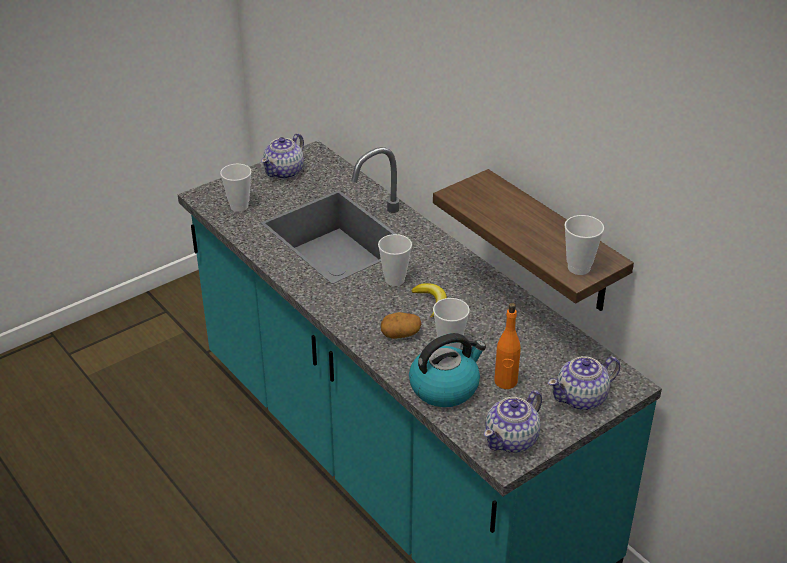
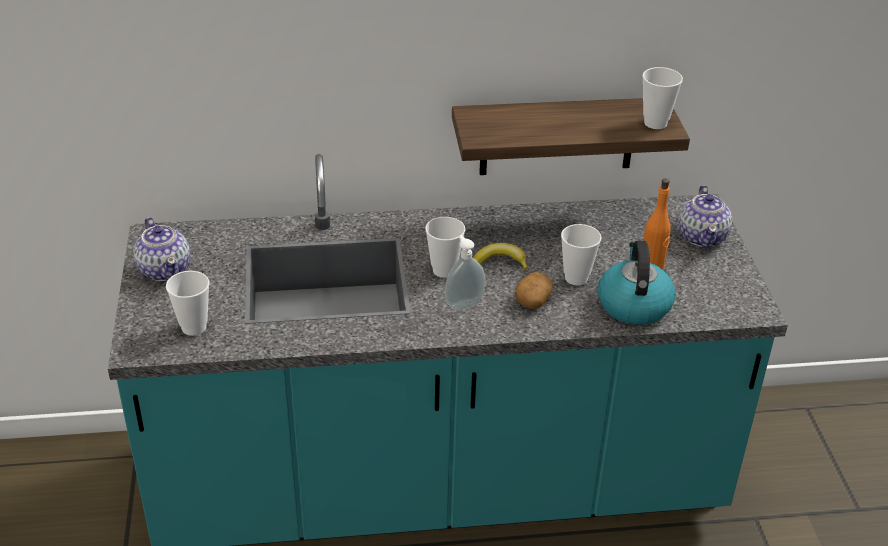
camera: 60 degrees left, 0 degrees up
teapot [484,390,542,453] -> none
none -> soap dispenser [445,235,485,310]

